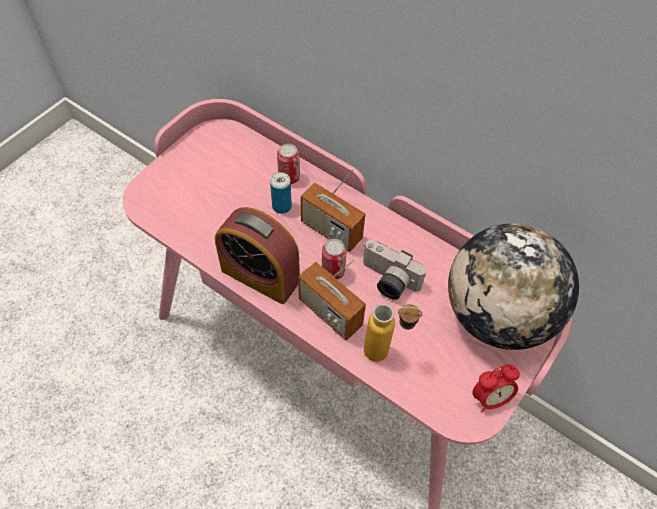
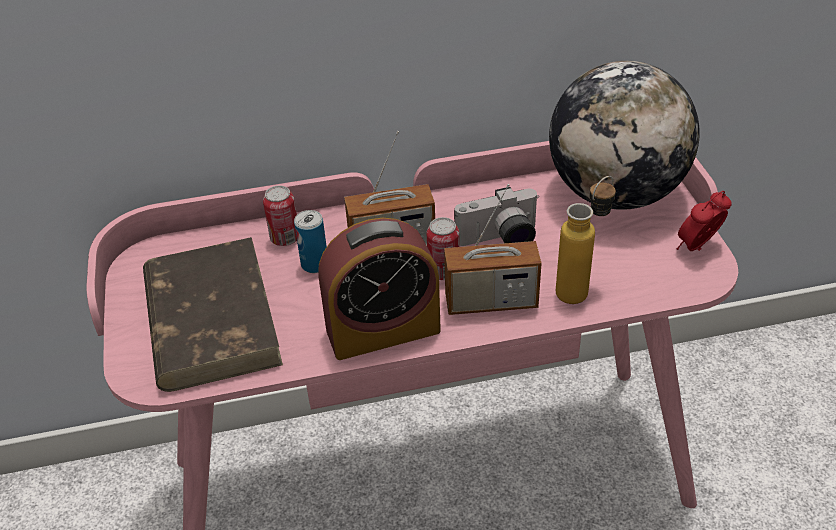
camera: 45 degrees left, 15 degrees down
alarm clock [472,364,520,412] -> alarm clock turned 150 degrees counterclockwise [676,191,732,251]
none -> brown book [143,237,283,392]

